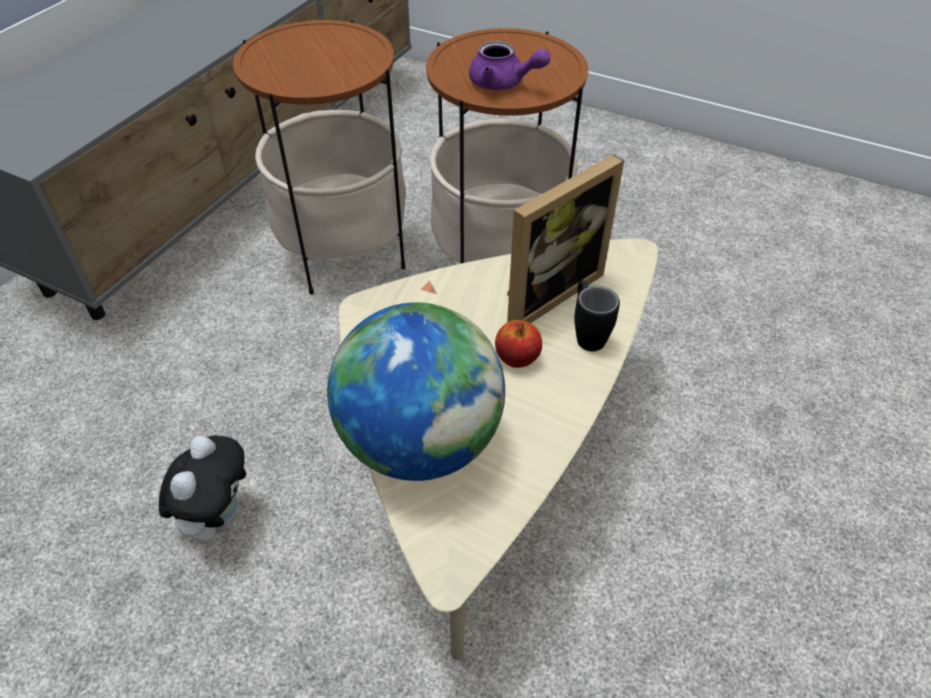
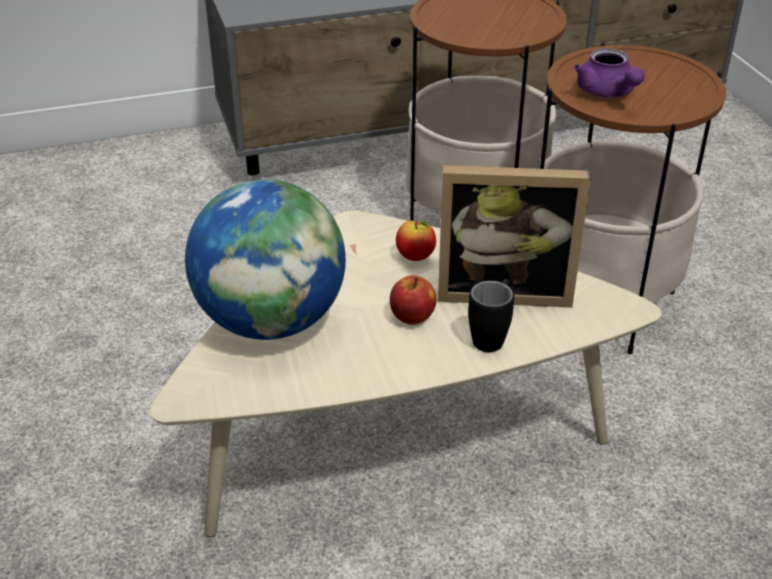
camera: 45 degrees right, 10 degrees down
plush toy [159,435,246,543] -> none
none -> apple [396,221,436,261]

